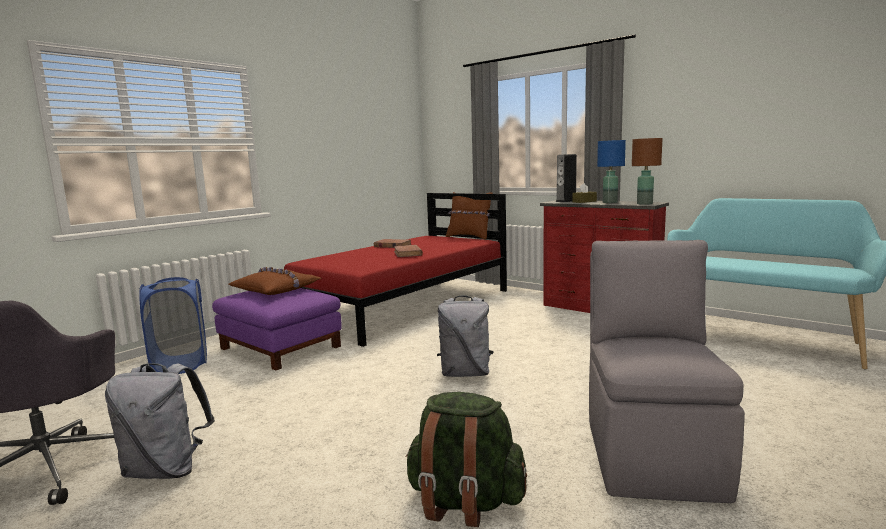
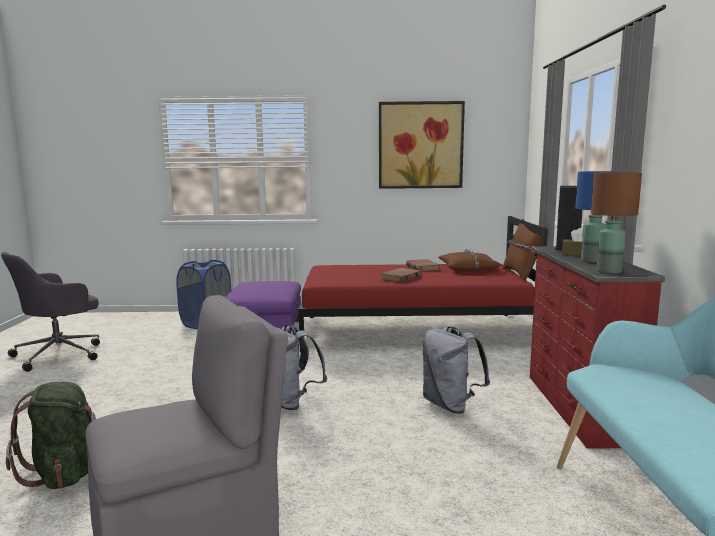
camera: 50 degrees right, 0 degrees up
grey backpack [105,363,215,479] -> grey backpack moved to [423,327,490,414]
brown pillow [228,267,322,295] -> brown pillow moved to [438,249,503,271]
none -> picture [379,101,465,189]

